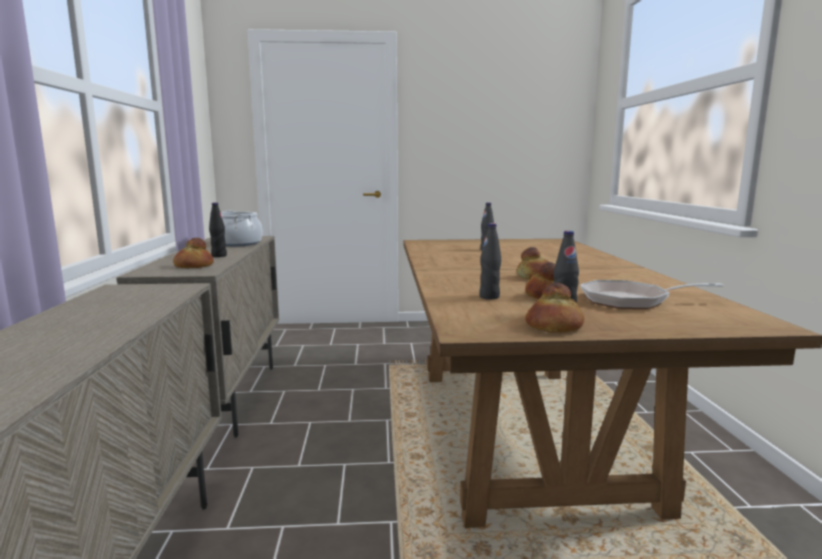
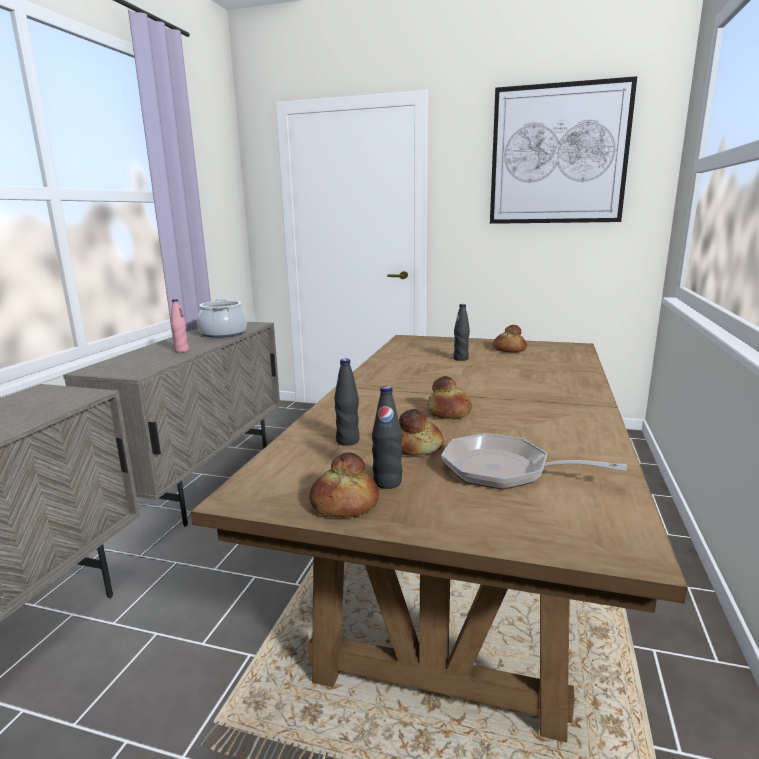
camera: 20 degrees right, 5 degrees up
bread [173,238,214,268] -> bread moved to [493,325,527,352]
black bottle [209,203,227,257] -> pink bottle [171,299,189,353]
none -> picture [490,76,637,224]

